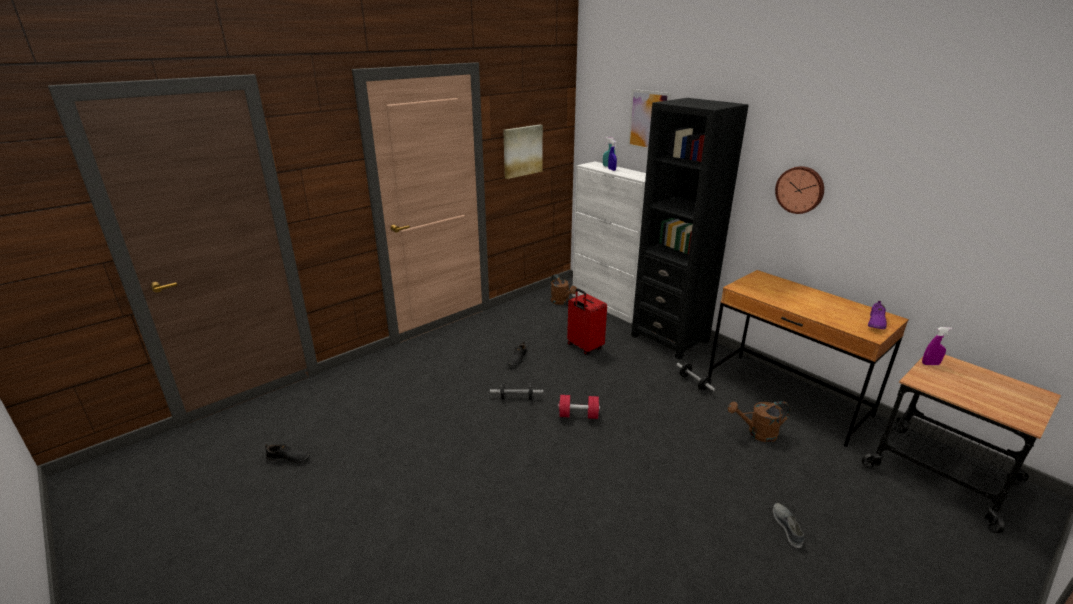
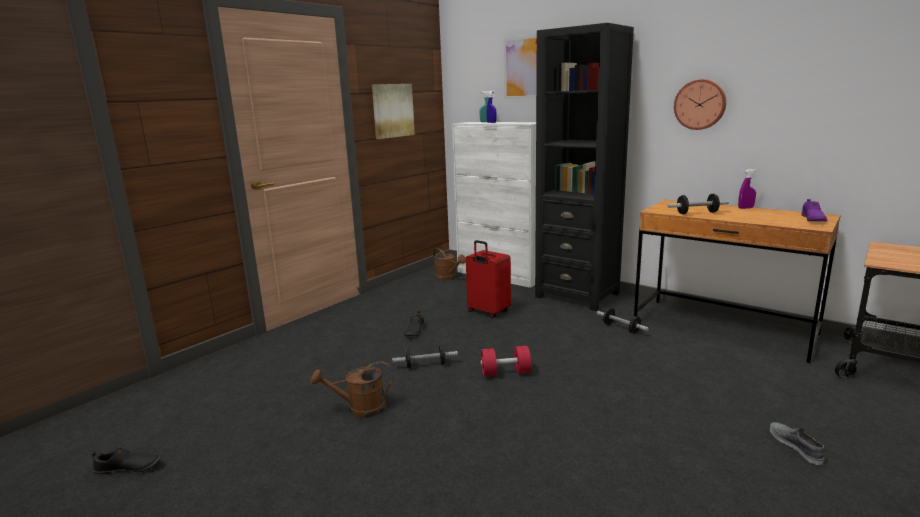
camera: 10 degrees left, 10 degrees down
brown watering can [728,401,791,442] -> brown watering can moved to [310,361,393,418]
purple spray bottle [922,327,952,365] -> purple spray bottle moved to [738,169,757,209]
none -> dumbbell [667,194,729,214]

